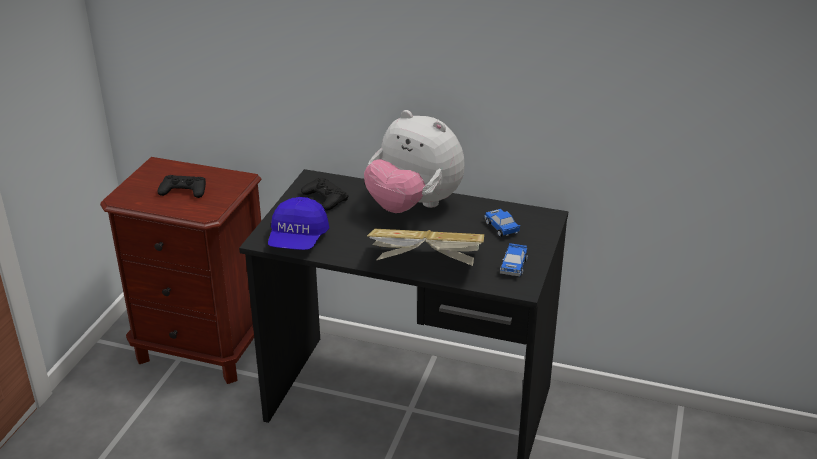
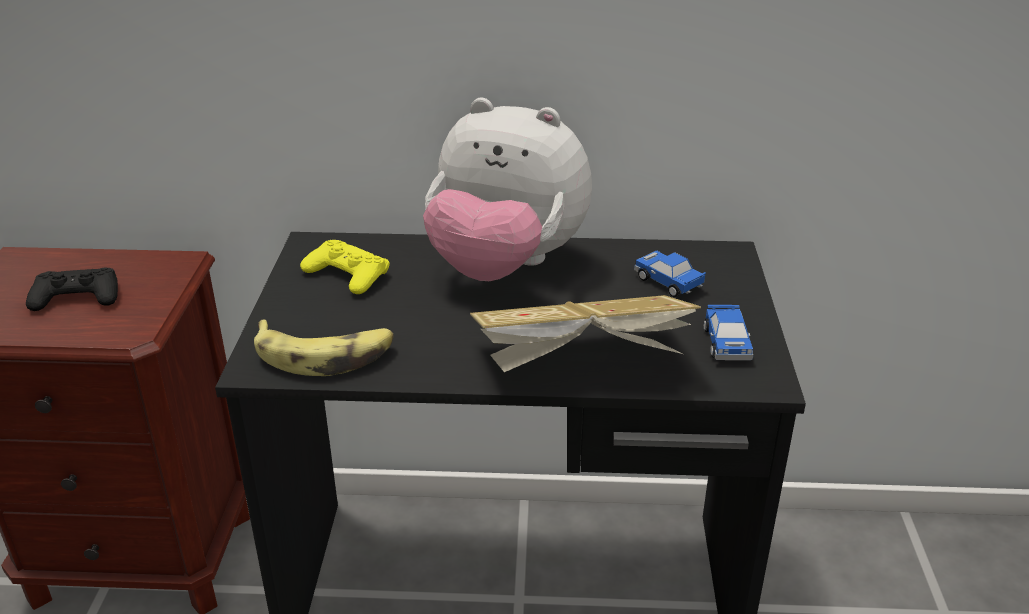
camera: 15 degrees left, 0 degrees up
blue cap [268,197,329,250] -> banana [254,320,394,376]
black game controller [301,178,349,210] -> yellow game controller [300,240,390,294]

